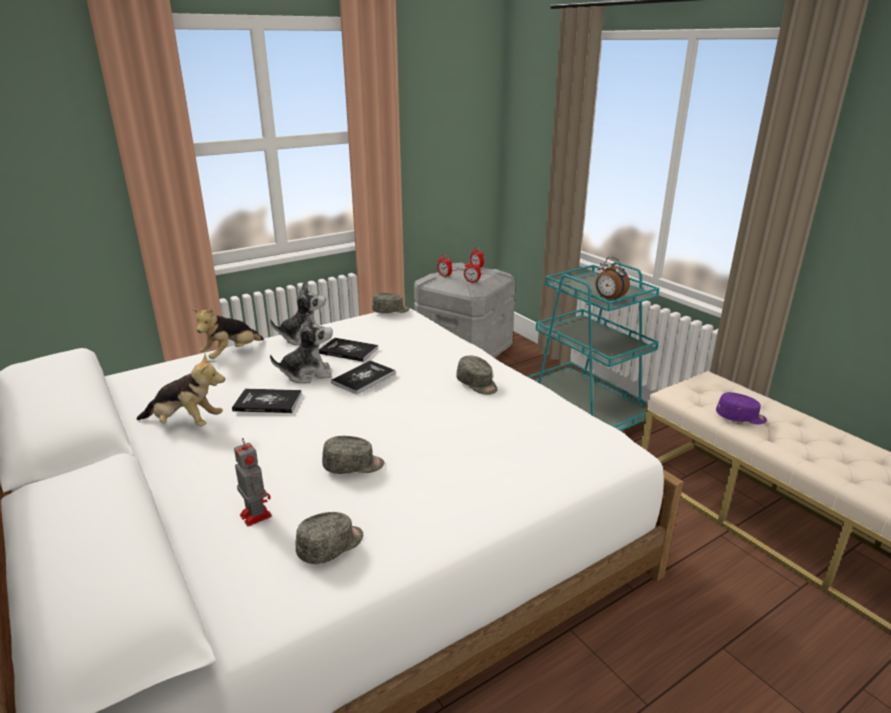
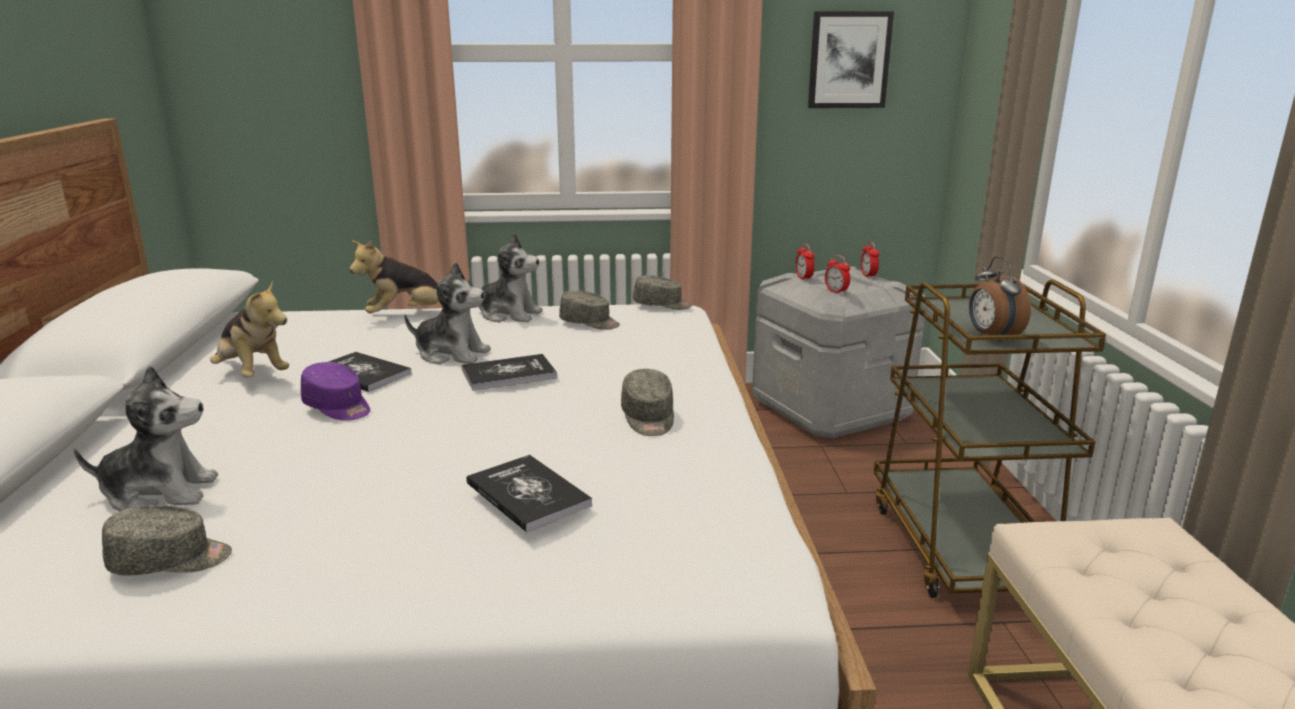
camera: 30 degrees right, 5 degrees down
toy robot [234,438,272,526] -> plush toy [74,365,218,511]
book [319,338,378,362] -> book moved to [466,455,592,532]
grey cap [322,436,384,474] -> grey cap moved to [559,290,620,330]
turquoise cart [527,262,660,431] -> brown cart [874,279,1106,598]
purple cap [716,392,767,424] -> purple cap moved to [300,362,370,421]
none -> picture [808,11,894,108]

